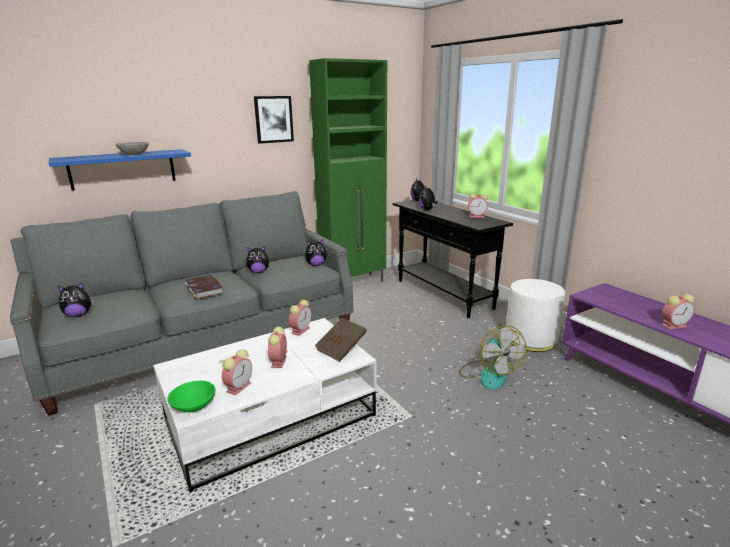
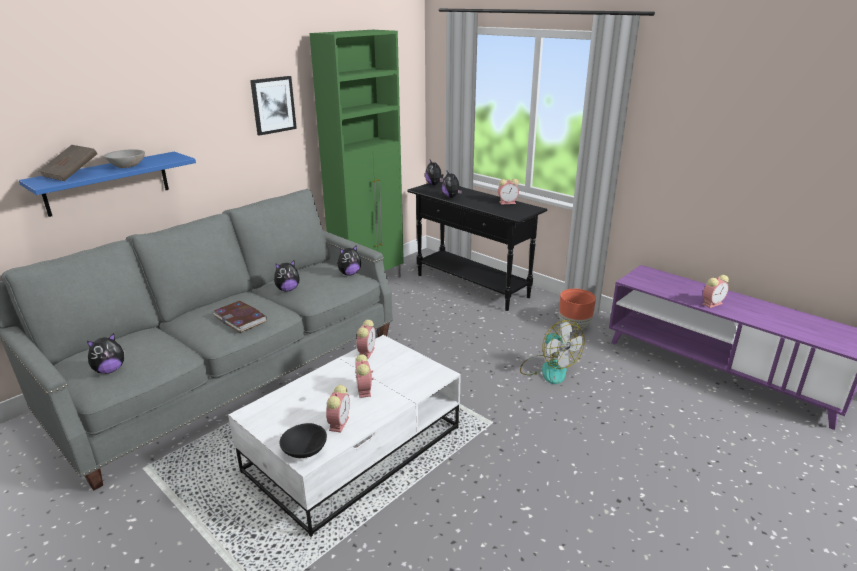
camera: 15 degrees left, 5 degrees up
green bowl [167,381,215,412] -> black bowl [279,423,327,458]
brown book [315,318,367,362] -> brown book moved to [39,145,97,181]
white ottoman [506,279,565,352] -> brown planter [559,289,596,330]

